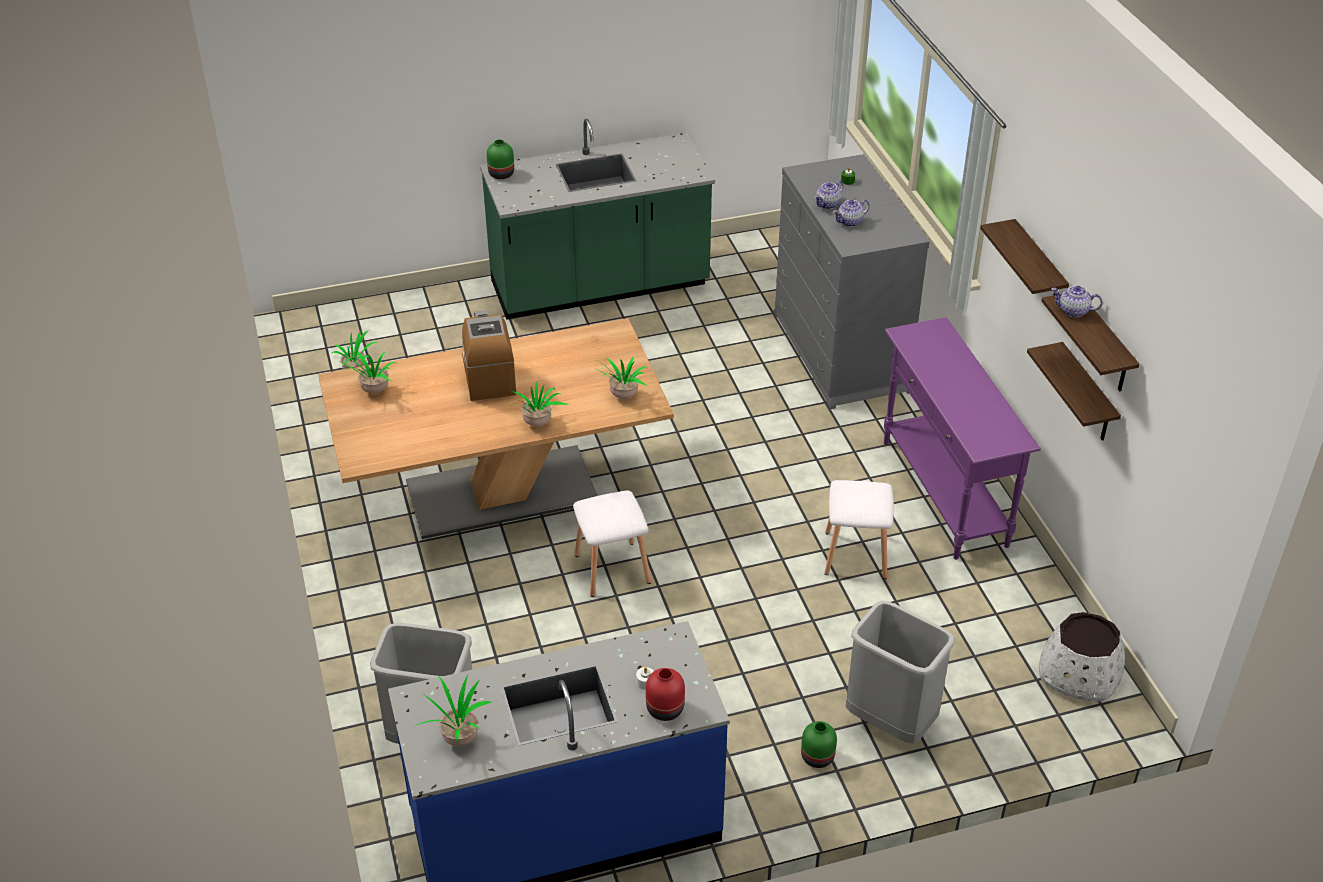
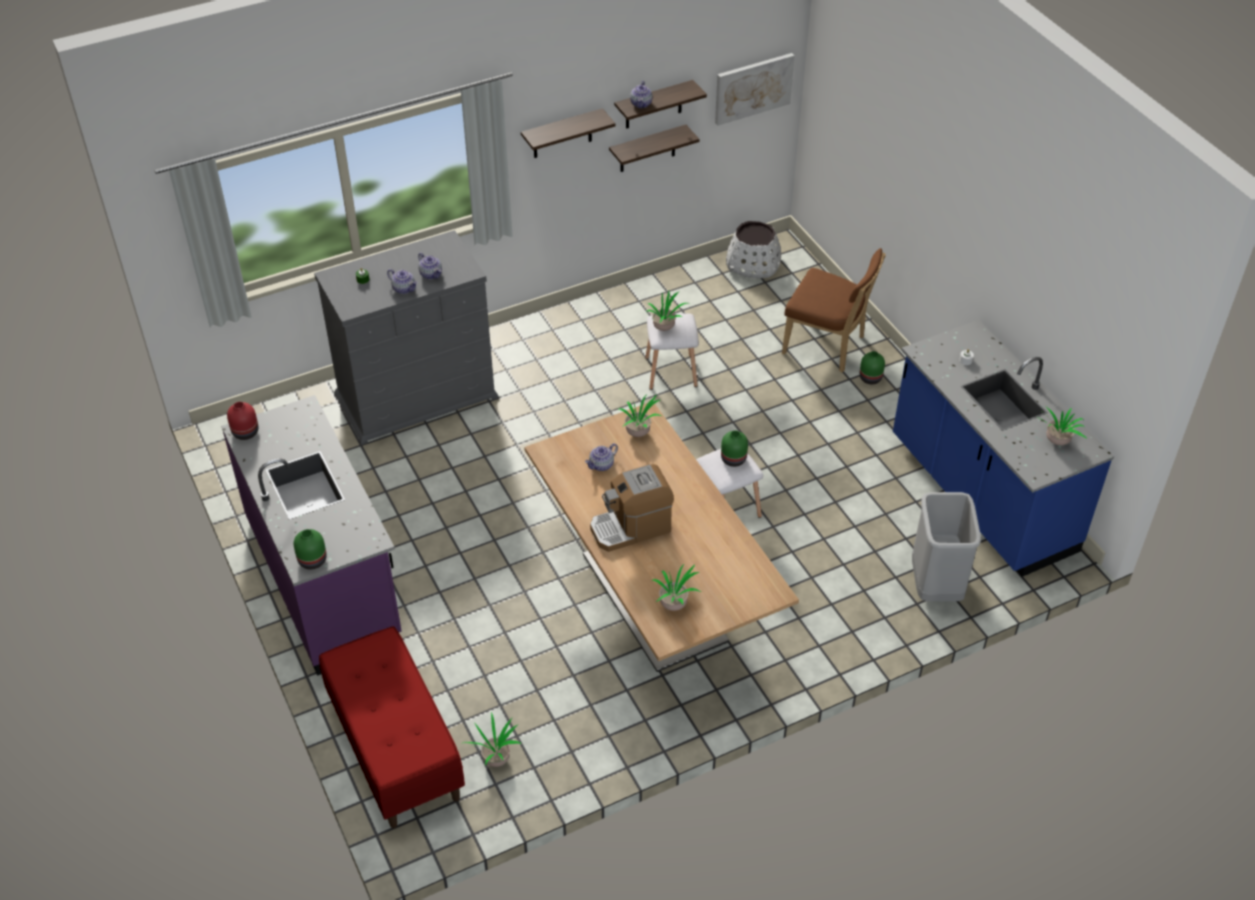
camera: 100 degrees left, 5 degrees up
green counter [480,119,715,320] -> purple counter [221,395,402,676]
potted plant [512,382,569,426] -> potted plant moved to [646,291,688,331]
red vase [646,668,685,721] -> red vase moved to [227,402,258,440]
grey trash can [846,601,955,744] -> brown chair [782,248,886,372]
purple console table [884,317,1041,560] -> none
none -> red bench [319,626,465,828]
none -> teapot [585,443,618,471]
none -> picture [715,53,795,126]
none -> green vase [721,430,748,467]

